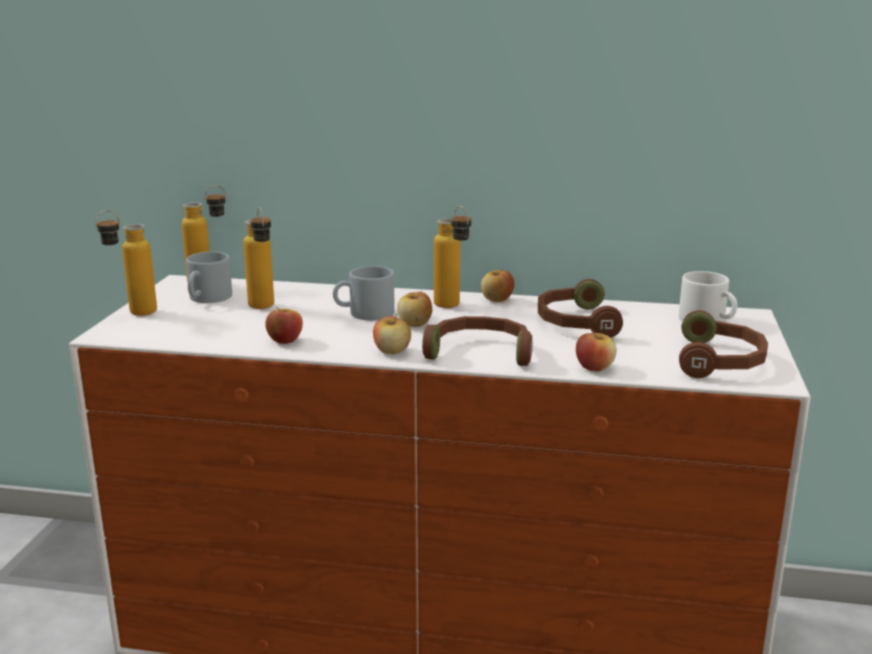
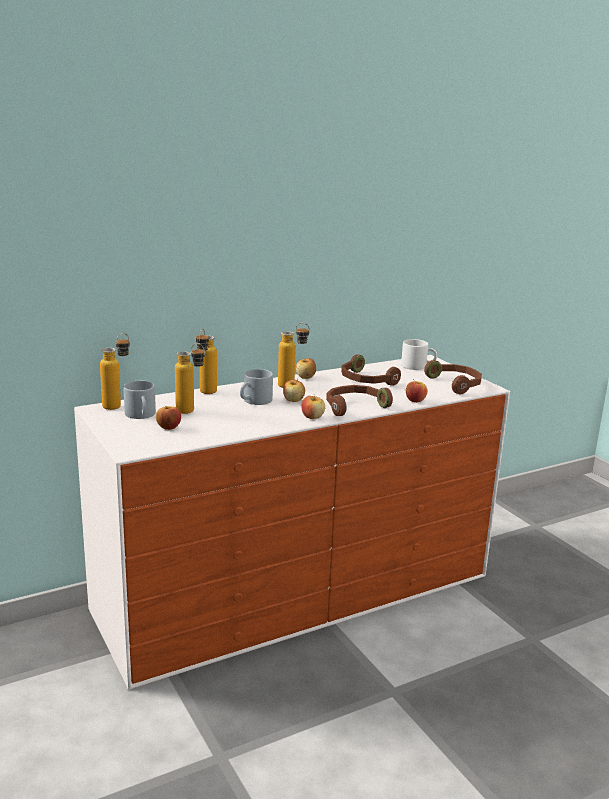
camera: 40 degrees left, 0 degrees up
bottle [95,210,157,316] -> bottle moved to [196,329,217,394]
apple [265,307,303,344] -> apple moved to [156,406,181,430]

